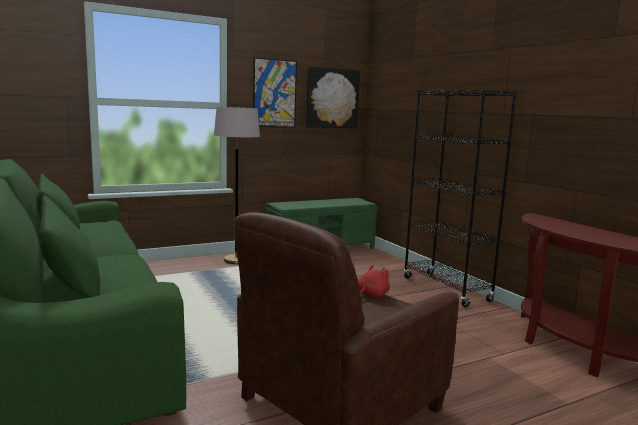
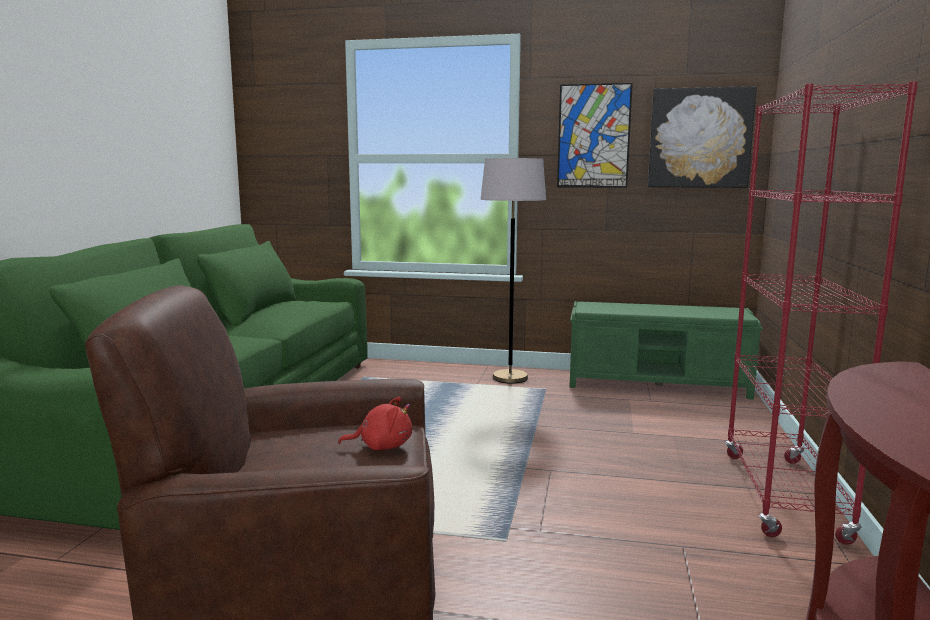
camera: 40 degrees right, 0 degrees up
black bookcase [404,89,517,307] -> red bookcase [725,81,918,545]

